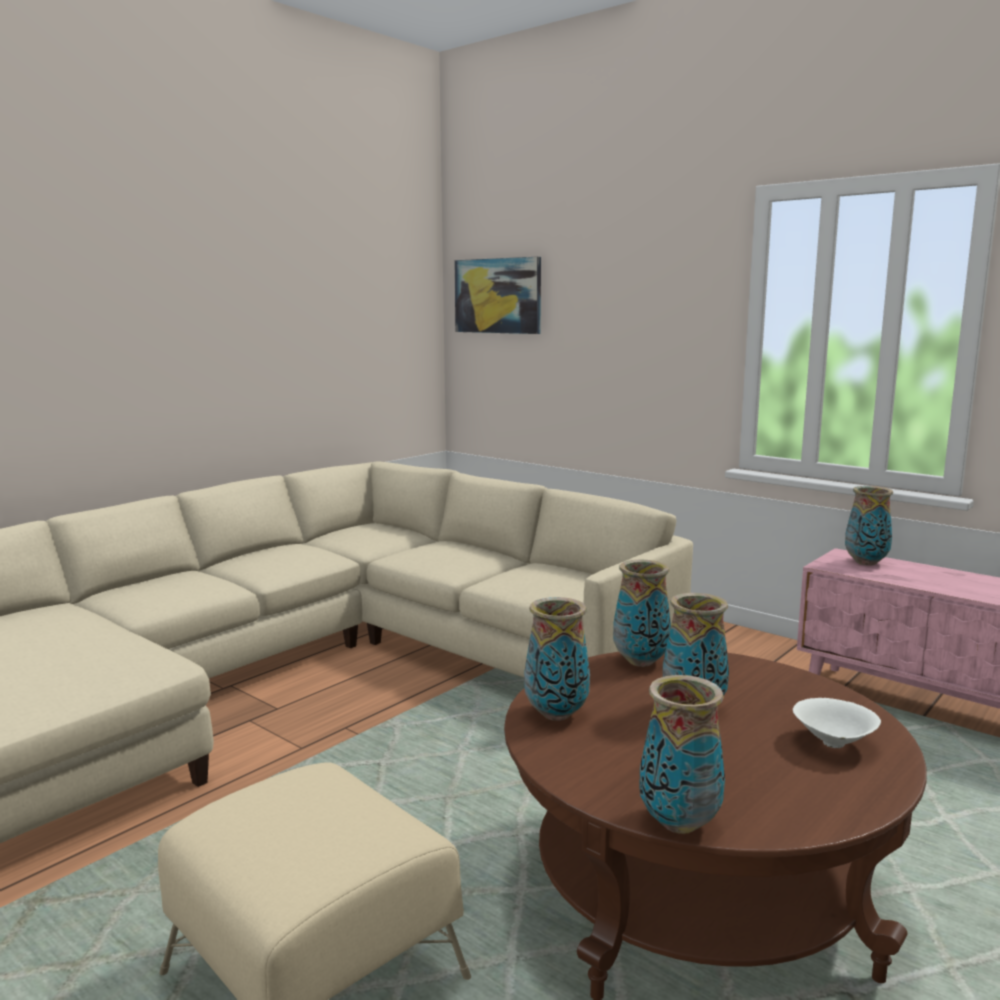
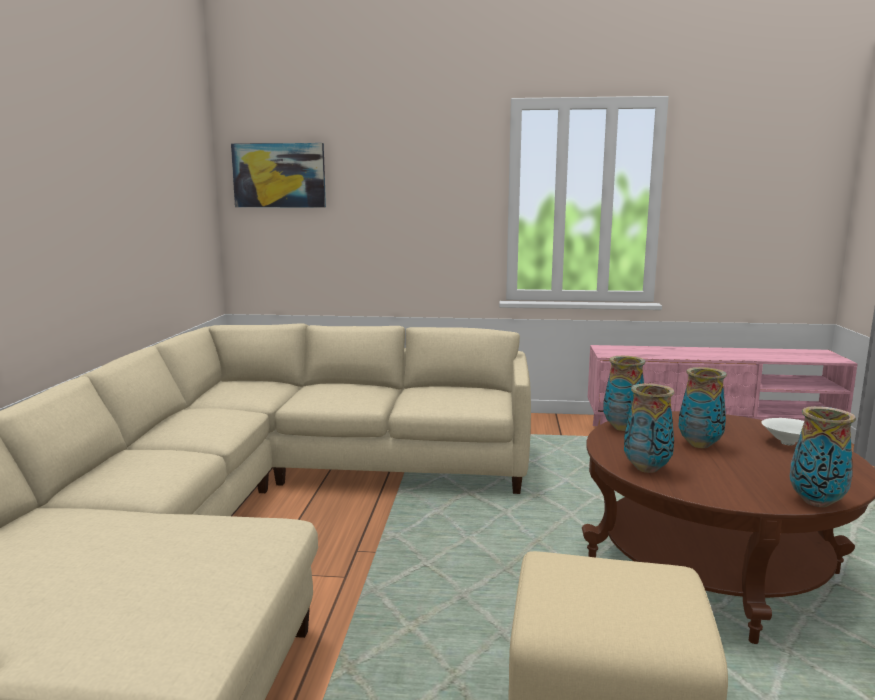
camera: 35 degrees left, 0 degrees up
vase [845,486,893,566] -> none

